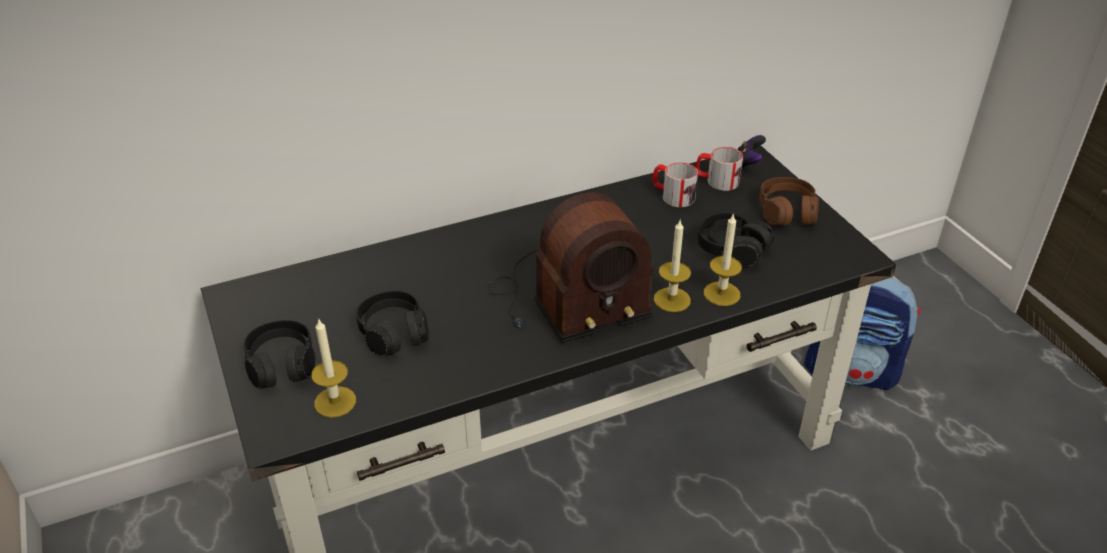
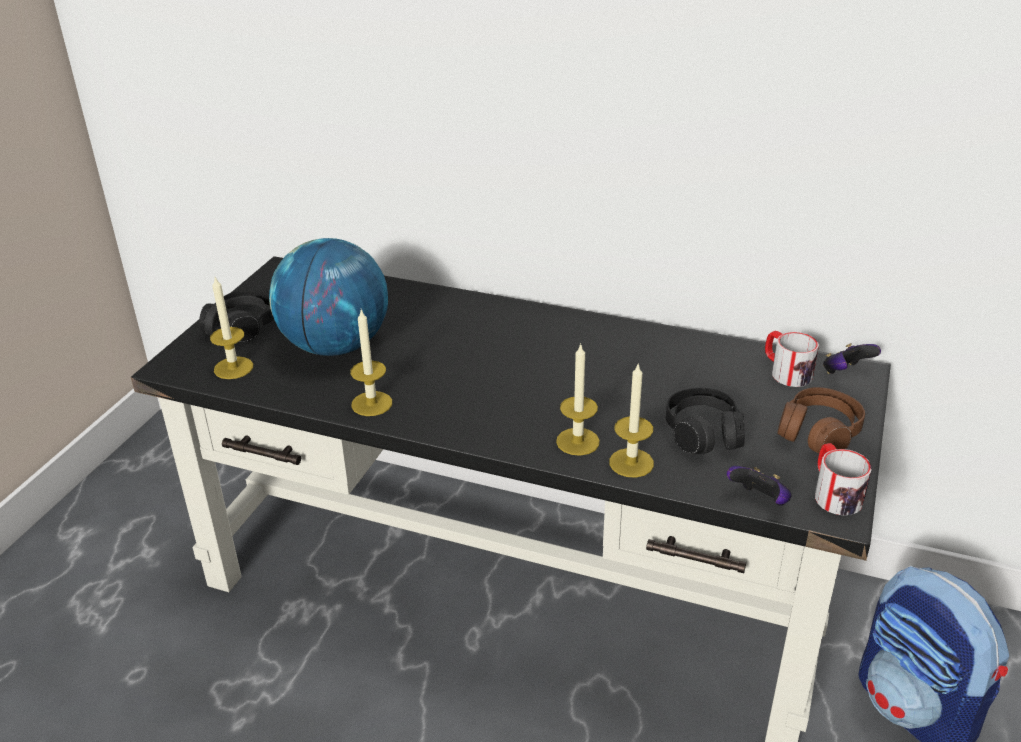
camera: 45 degrees right, 5 degrees down
black headphones [356,291,429,356] -> globe [269,238,388,356]
radio [488,192,654,343] -> none
mug [653,162,698,207] -> mug moved to [815,443,872,515]
none -> candle [350,309,392,416]
none -> game controller [727,466,792,506]

